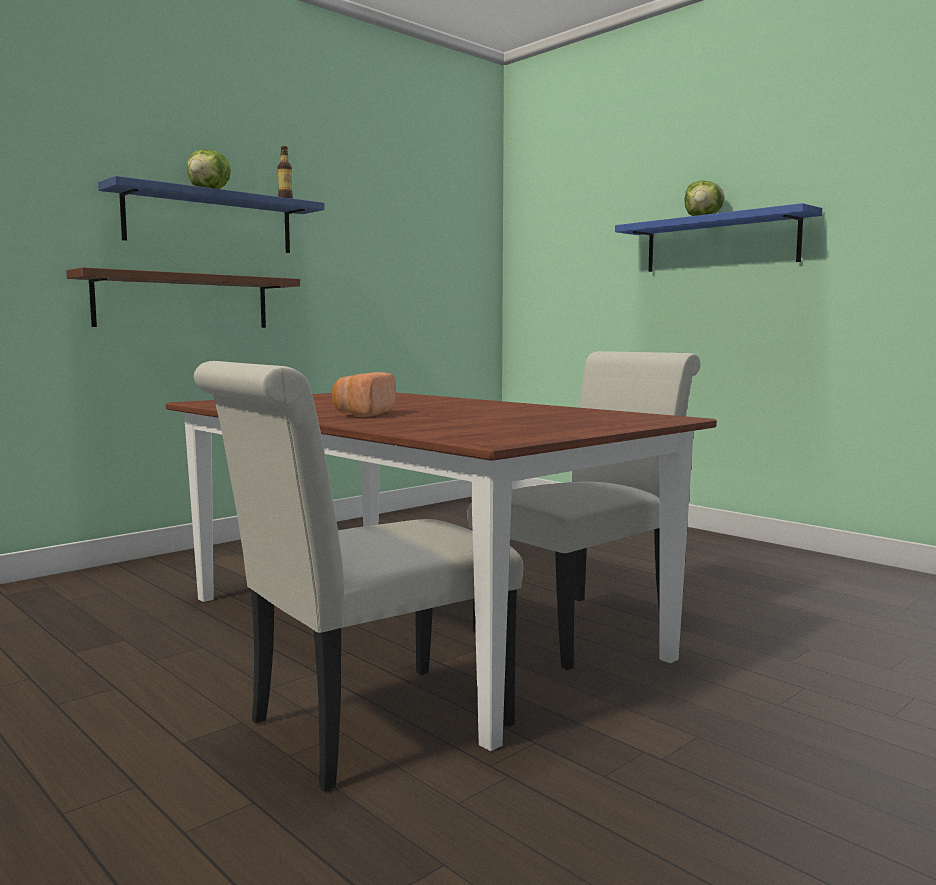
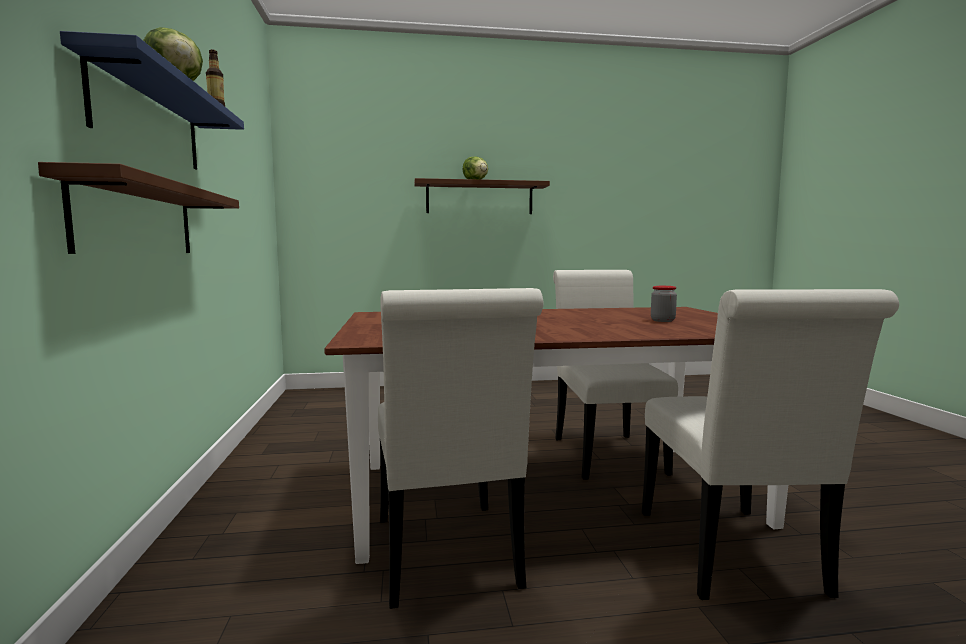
camera: 55 degrees left, 0 degrees up
bread [332,372,396,417] -> none
blue shelf [615,203,822,272] -> brown shelf [414,178,550,214]
none -> white chair [378,288,544,609]
none -> jar [651,286,677,322]

